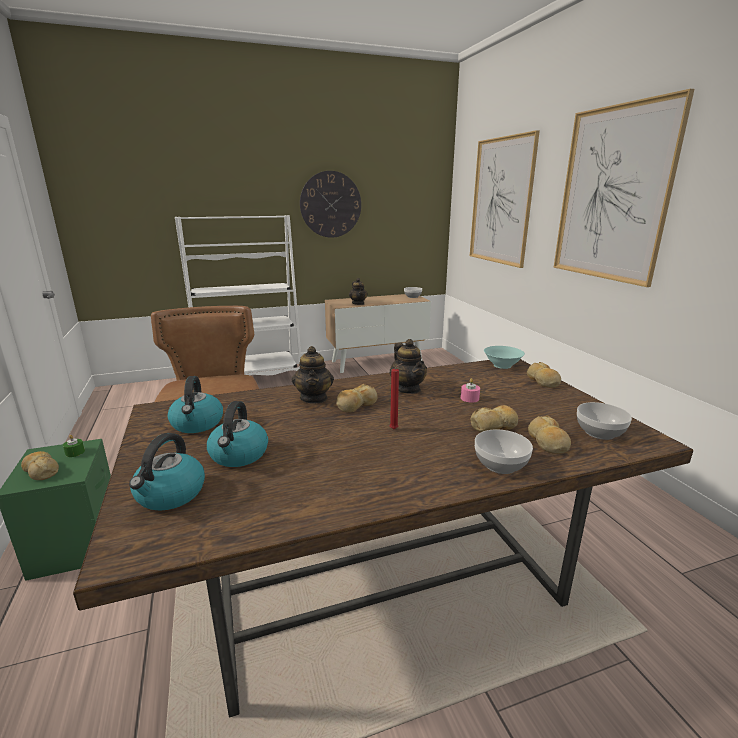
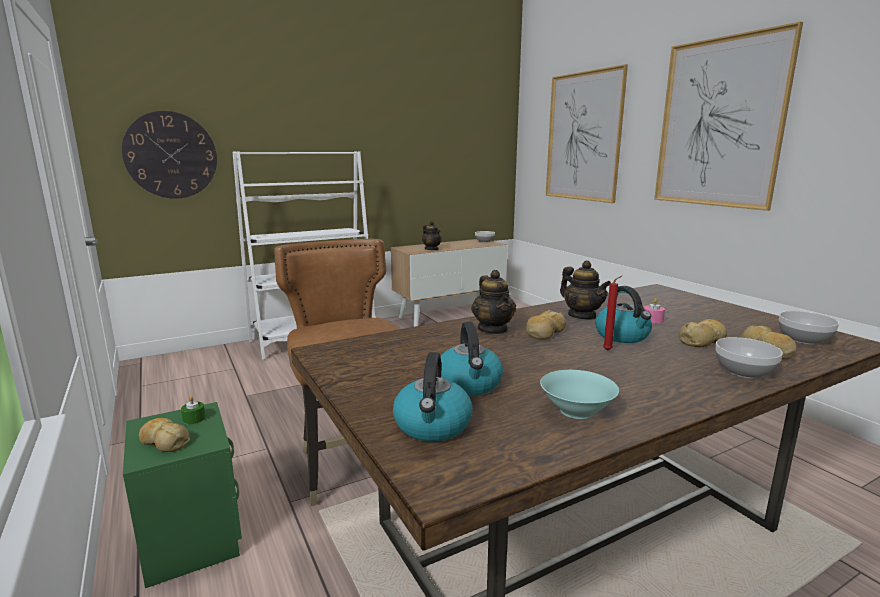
camera: 10 degrees left, 5 degrees down
kettle [167,376,223,433] -> kettle moved to [595,286,652,343]
wall clock [300,171,361,238] -> wall clock moved to [122,111,217,199]
turquoise bowl [484,346,525,369] -> turquoise bowl moved to [540,370,619,419]
bread [527,362,561,388] -> none

